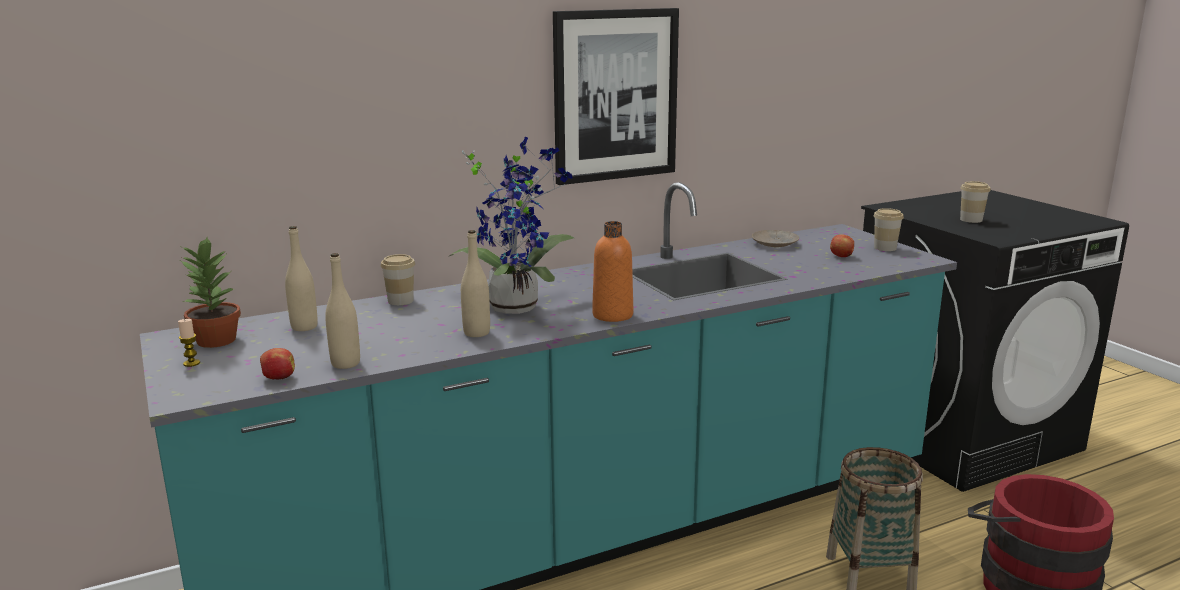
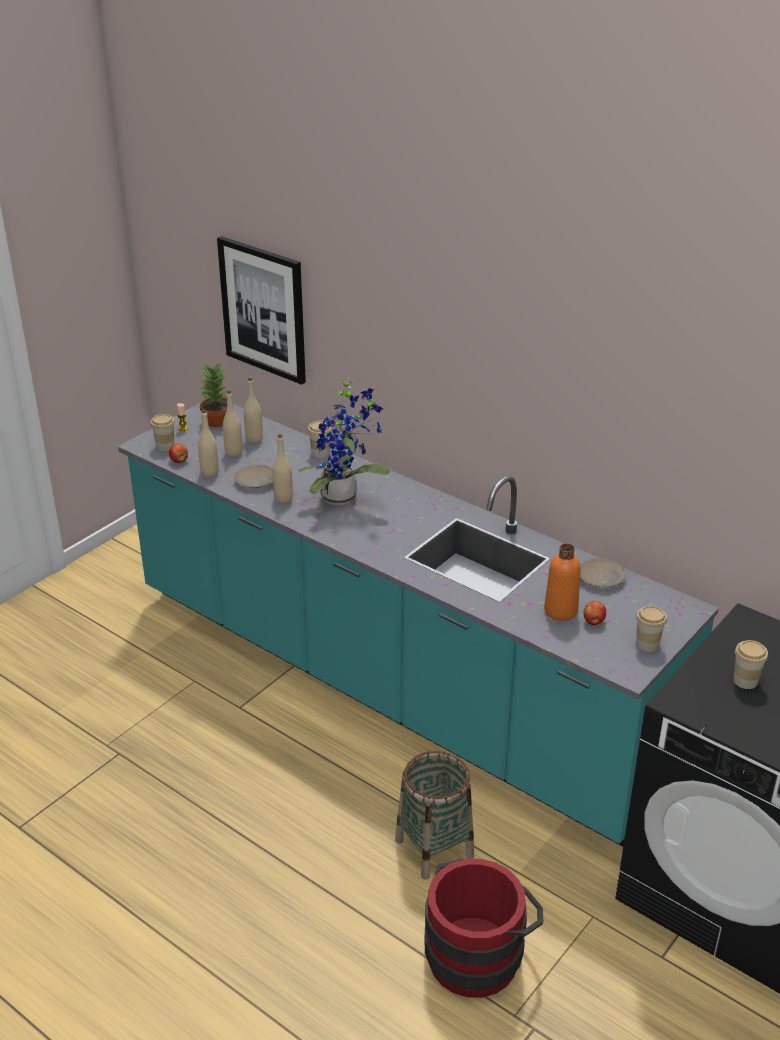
camera: 65 degrees right, 15 degrees up
picture [553,8,679,185] -> picture moved to [217,236,306,385]
orange bottle [592,221,633,322] -> orange bottle moved to [544,543,581,621]
none -> cup [150,414,175,451]
none -> beige bottle [223,391,242,456]
none -> beige plate [234,464,273,488]

